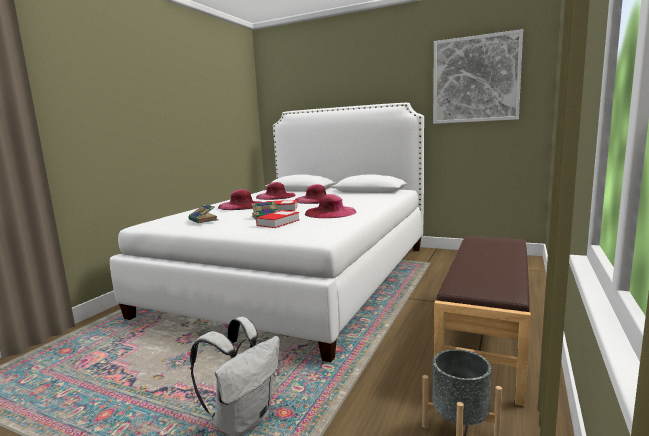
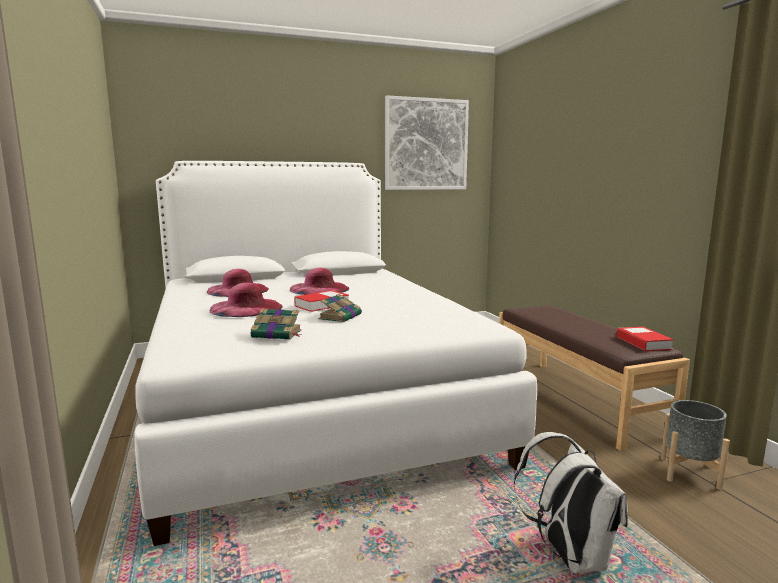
camera: 45 degrees left, 0 degrees up
book [256,211,299,228] -> book moved to [617,327,674,351]
pink hat [305,194,356,218] -> none

